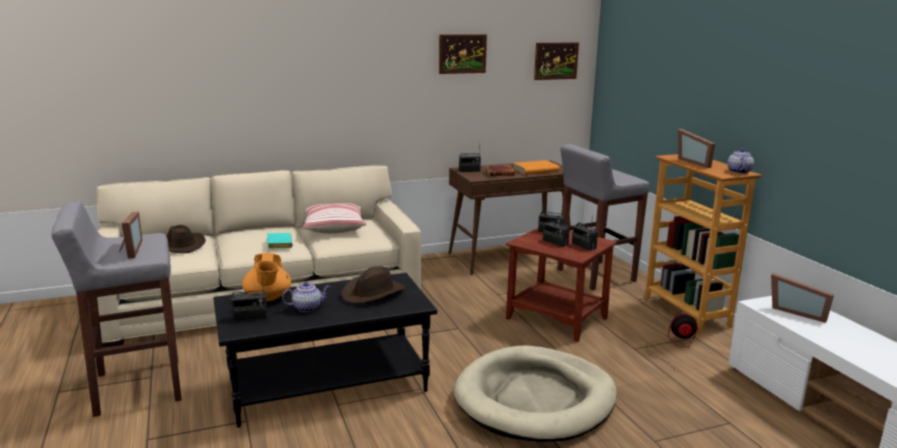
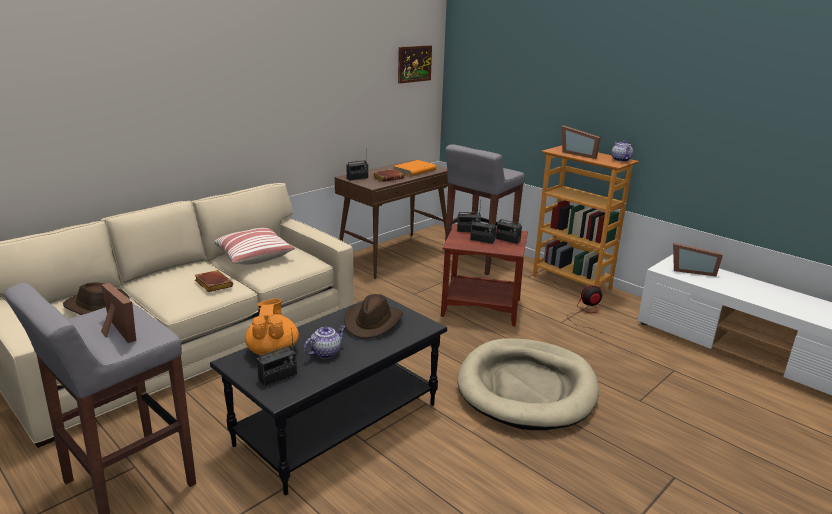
camera: 25 degrees left, 5 degrees up
orange teapot [242,253,291,301] -> orange teapot turned 150 degrees counterclockwise [245,299,299,356]
turquoise book [267,233,293,249] -> brown book [195,270,233,292]
picture [439,34,487,74] -> none

